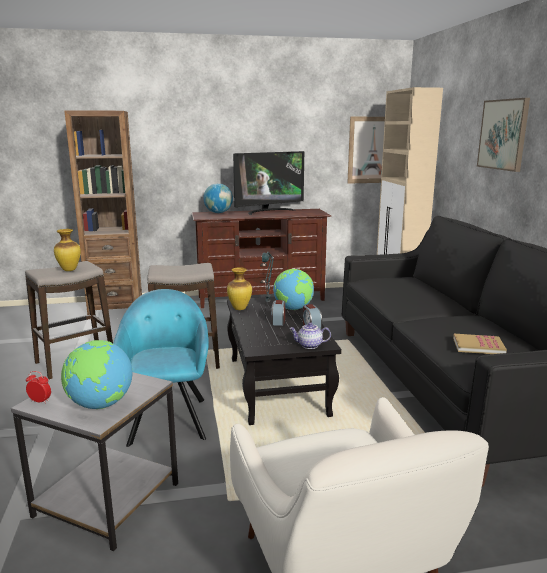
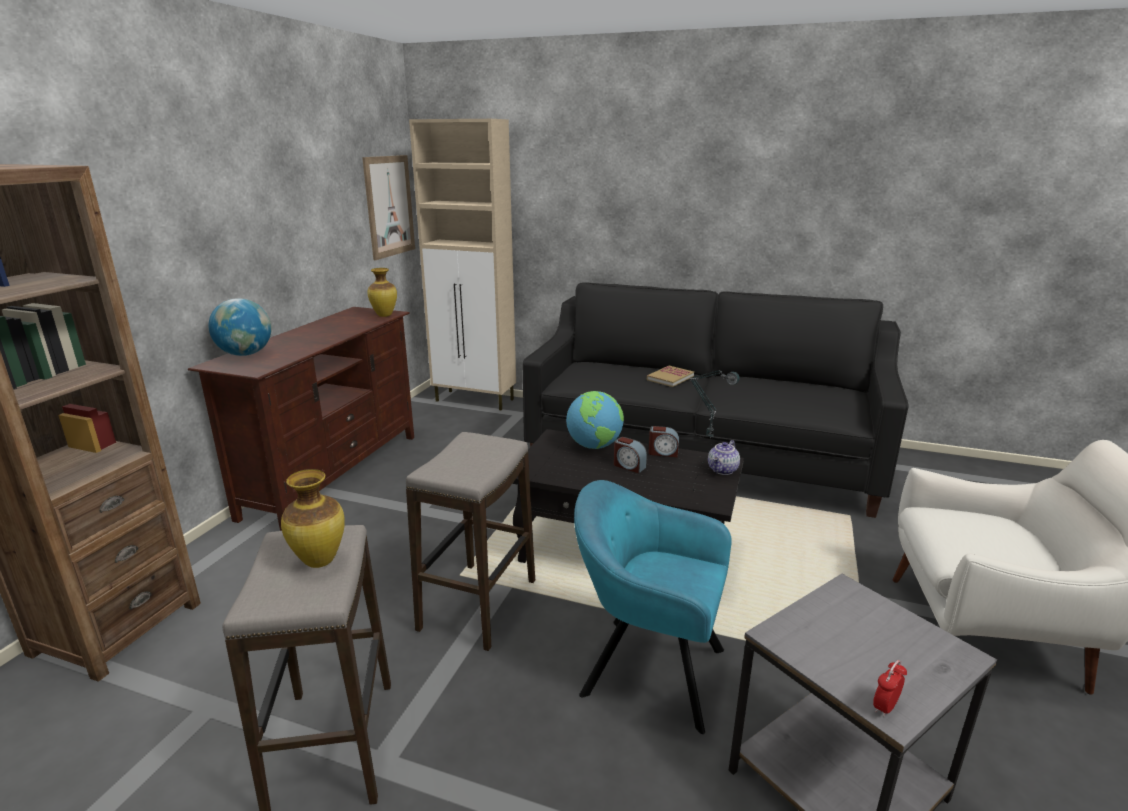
camera: 60 degrees left, 5 degrees up
globe [61,340,133,409] -> none
vase [227,267,252,310] -> vase moved to [368,268,397,317]
television [233,151,304,215] -> none
book [453,334,507,354] -> book moved to [647,366,694,387]
picture [477,98,530,172] -> none

